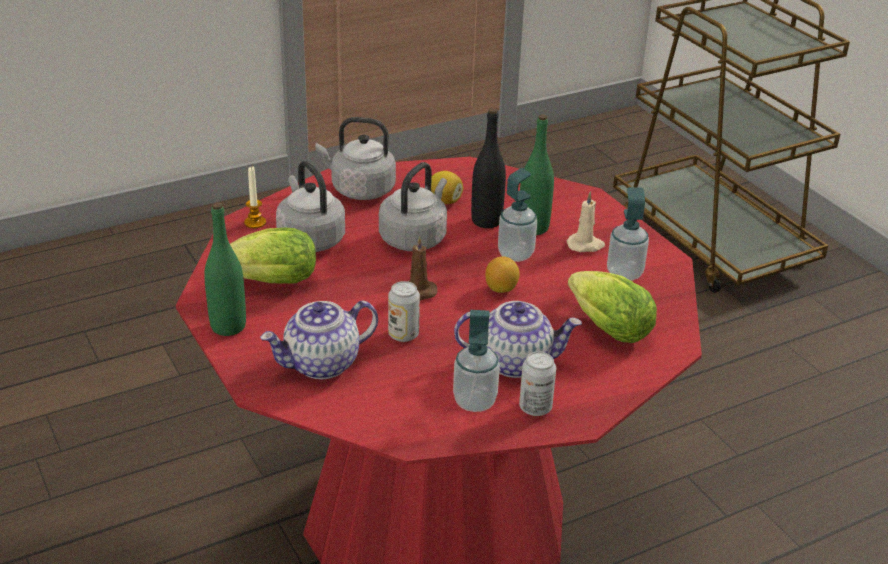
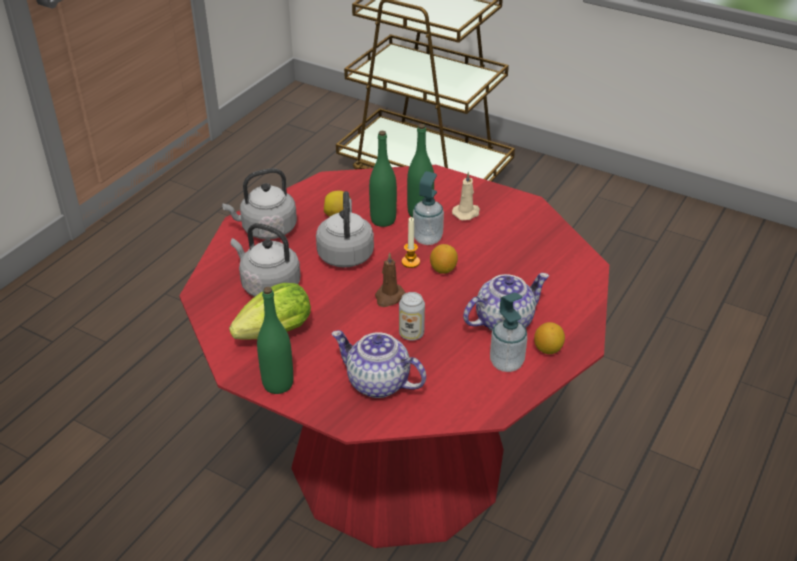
camera: 30 degrees left, 5 degrees up
candle [244,166,266,228] -> candle moved to [402,217,420,268]
teapot [260,301,378,379] -> teapot turned 90 degrees clockwise [332,330,426,398]
black bottle [471,108,506,228] -> green bottle [369,131,397,227]
can [519,351,556,416] -> lemon [534,322,565,354]
lettuce [568,271,657,343] -> none
soap dispenser [607,187,649,281] -> none

